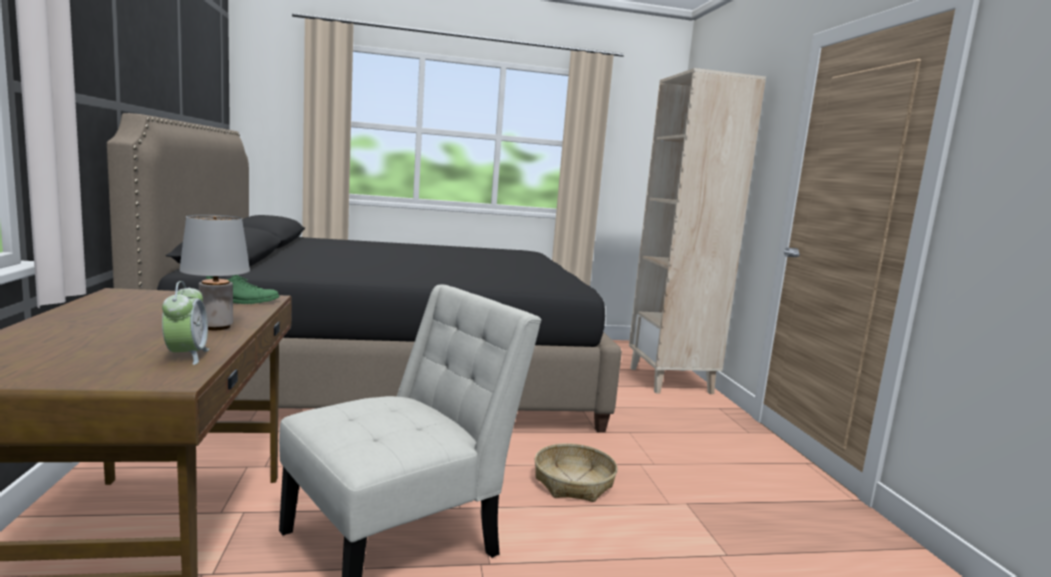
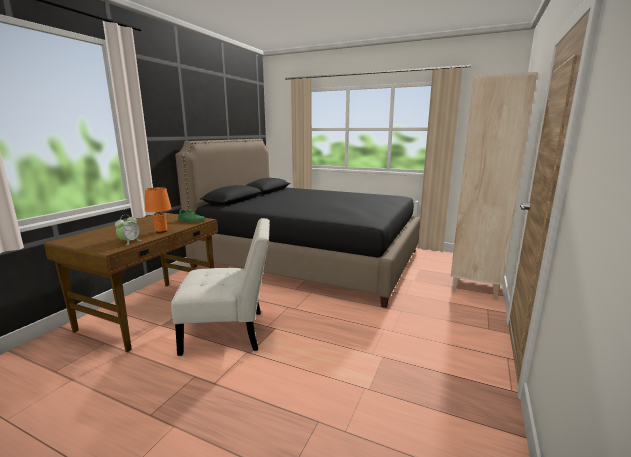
camera: 35 degrees right, 5 degrees up
grey table lamp [180,215,250,330] -> orange table lamp [145,187,172,233]
basket [535,443,617,502] -> none

